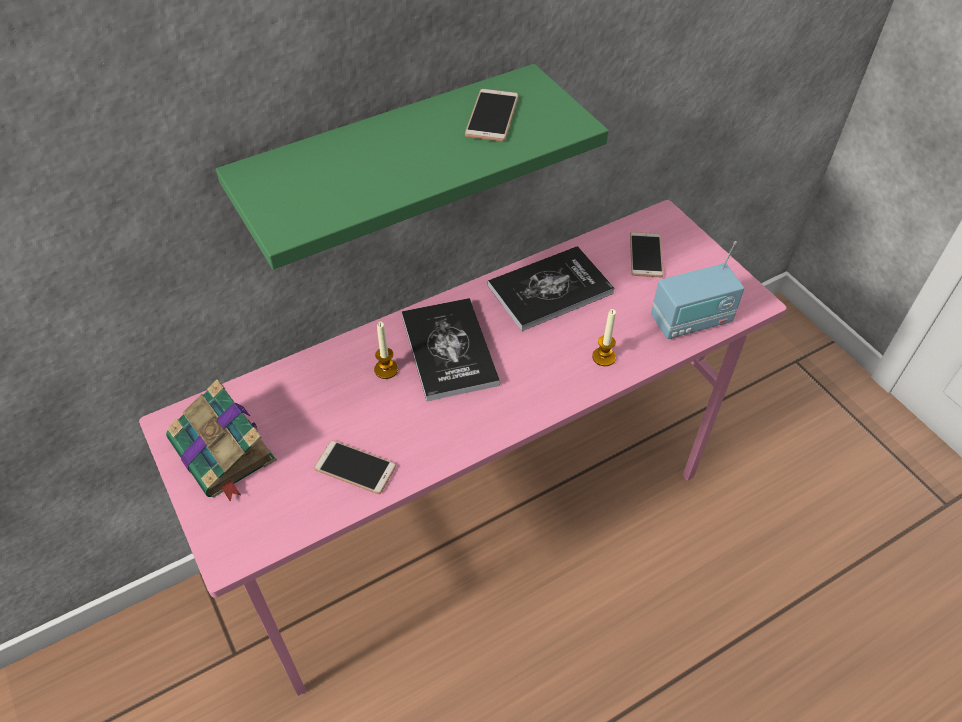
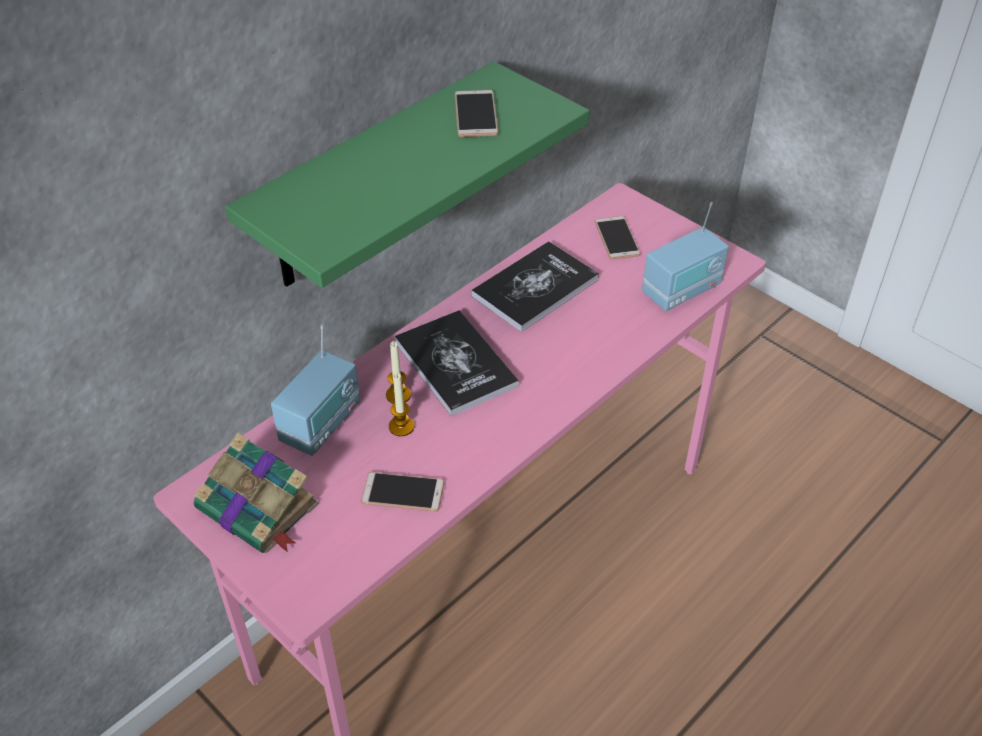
camera: 15 degrees left, 5 degrees down
candle [592,309,616,366] -> candle moved to [389,373,414,436]
none -> radio [271,325,360,456]

